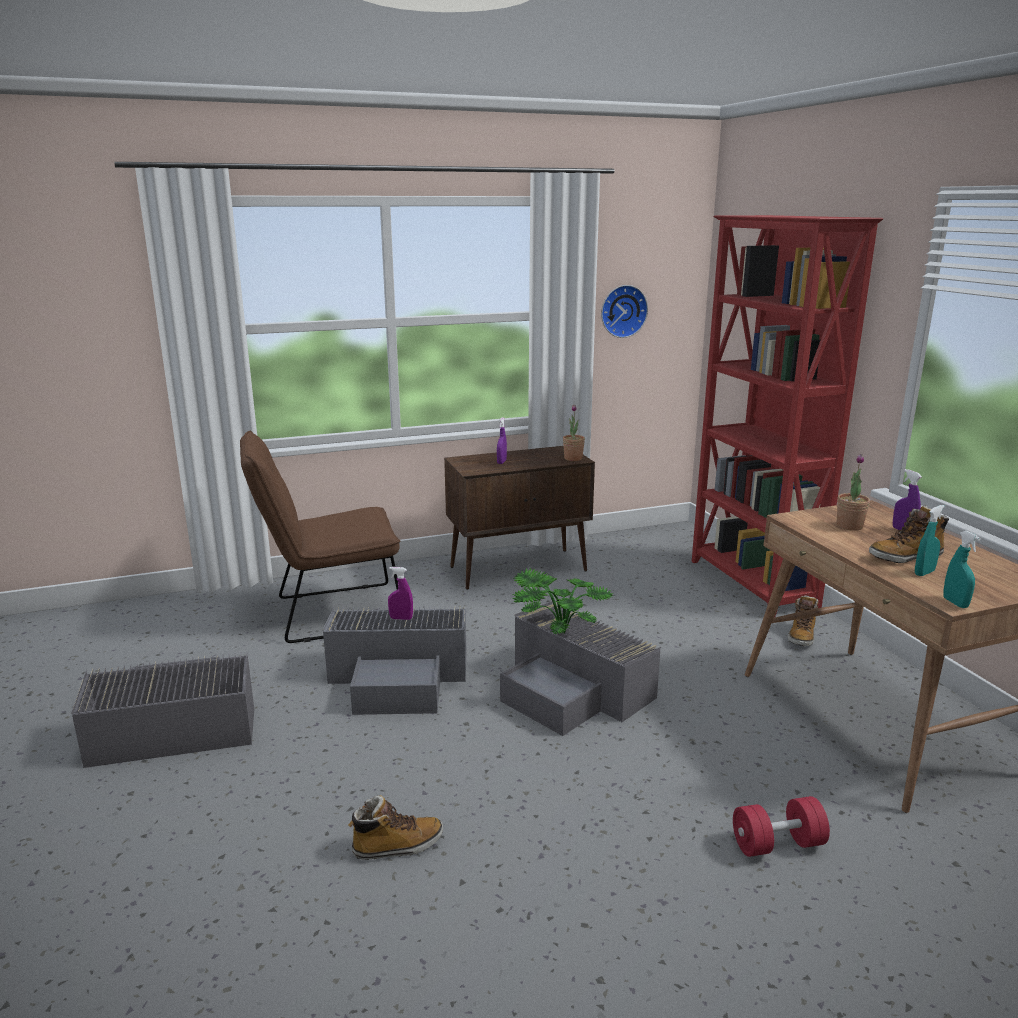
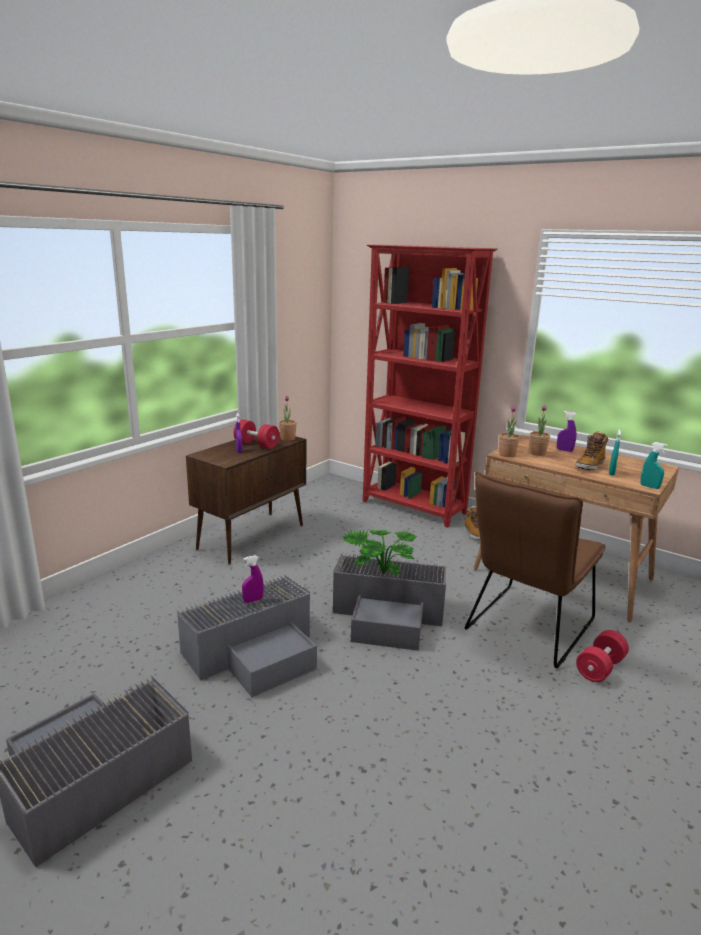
camera: 35 degrees left, 0 degrees up
brown chair [240,431,401,643] -> brown chair moved to [464,471,605,668]
boot [348,795,443,860] -> none
wall clock [601,285,648,338] -> none
none -> red dumbbell [234,419,279,449]
none -> potted plant [499,406,520,457]

